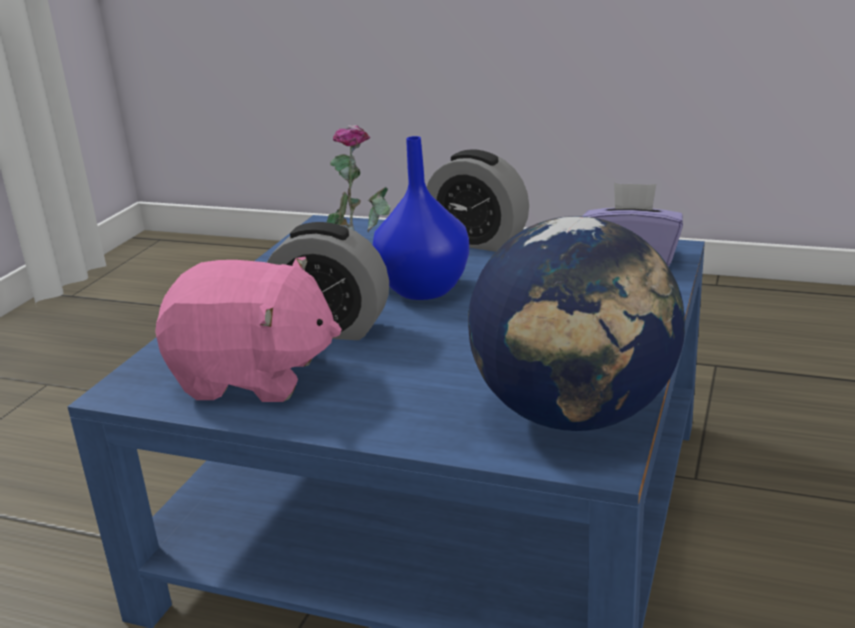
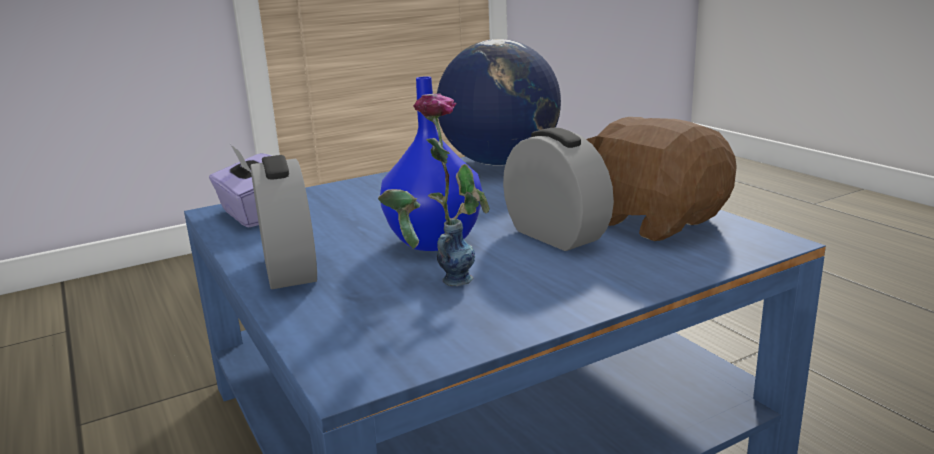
camera: 140 degrees left, 5 degrees down
pink plush toy [155,257,342,402] -> brown plush toy [586,117,737,241]

